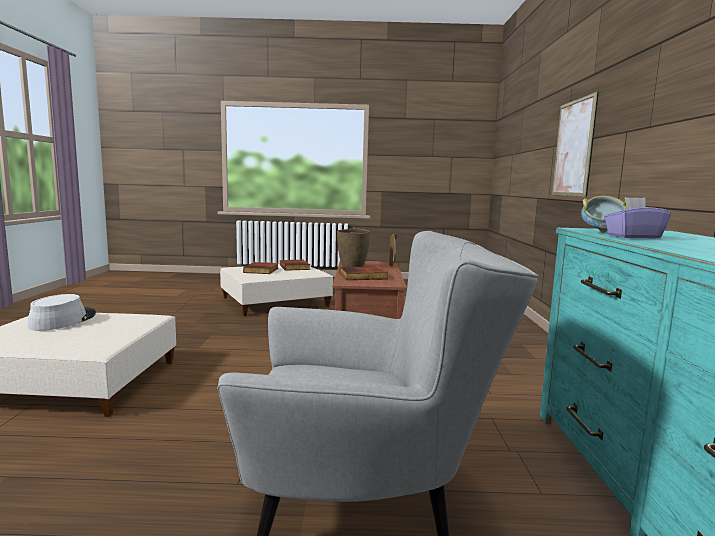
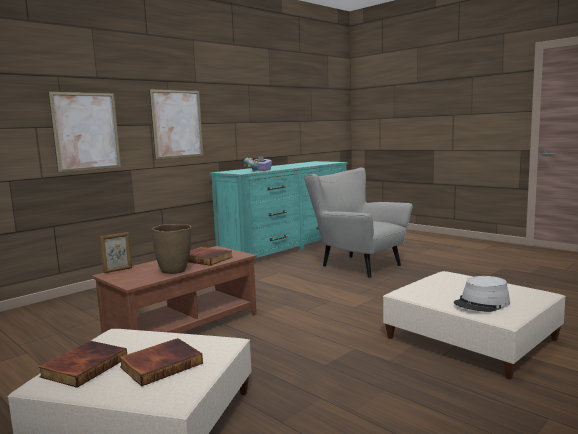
camera: 135 degrees left, 0 degrees up
none -> picture [149,89,204,160]

